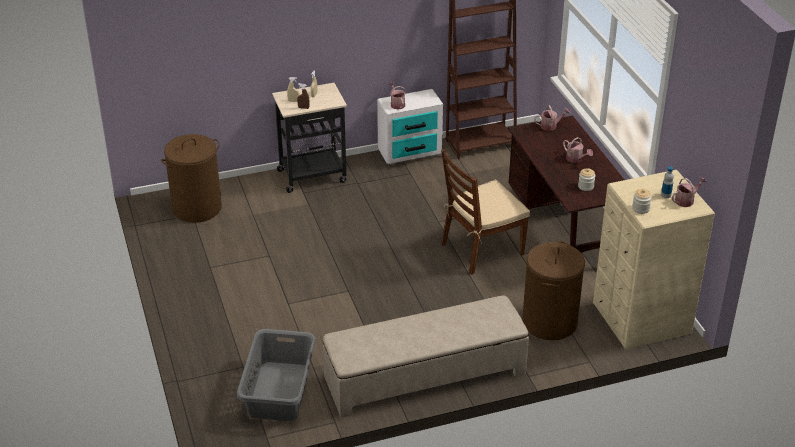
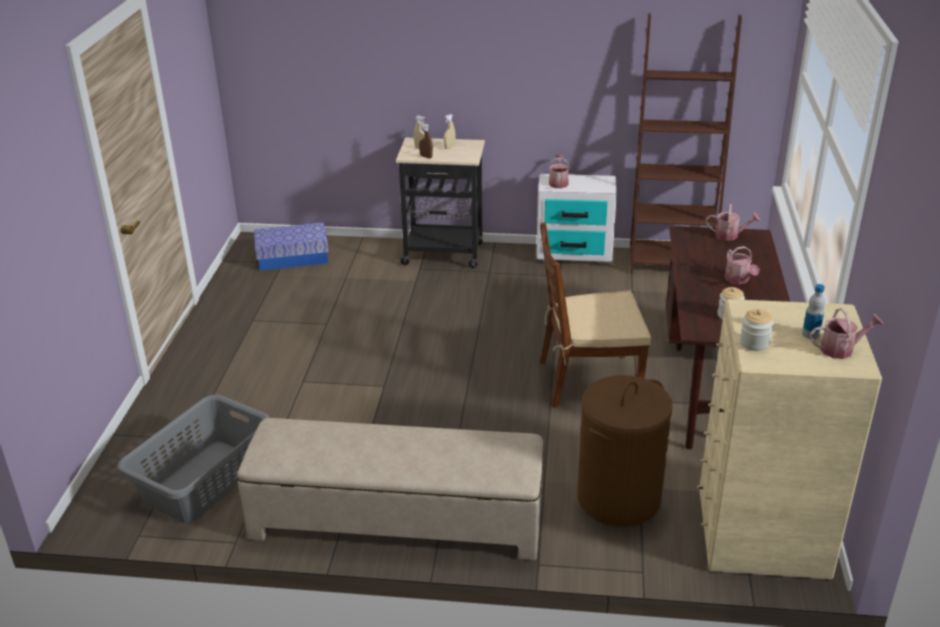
camera: 25 degrees right, 5 degrees down
brown laundry basket [161,134,222,223] -> storage box [254,222,329,271]

